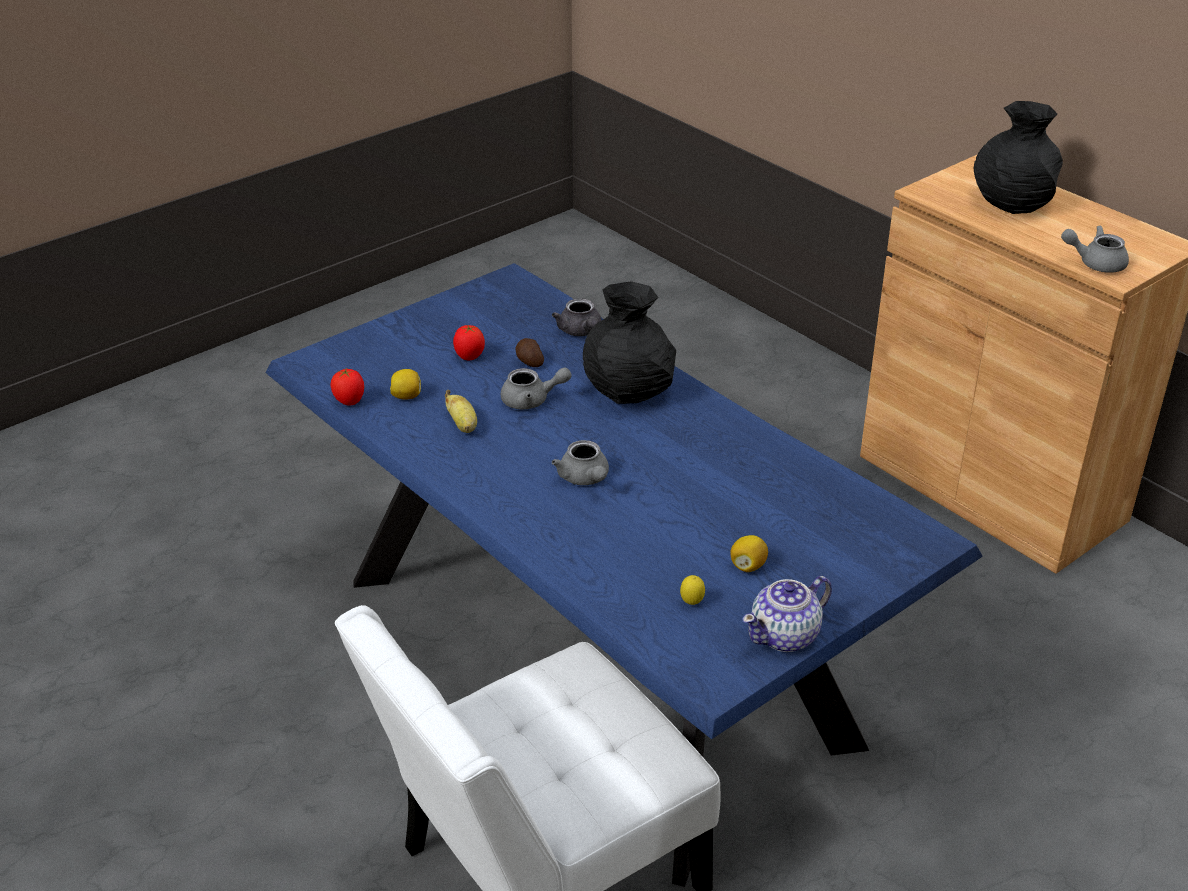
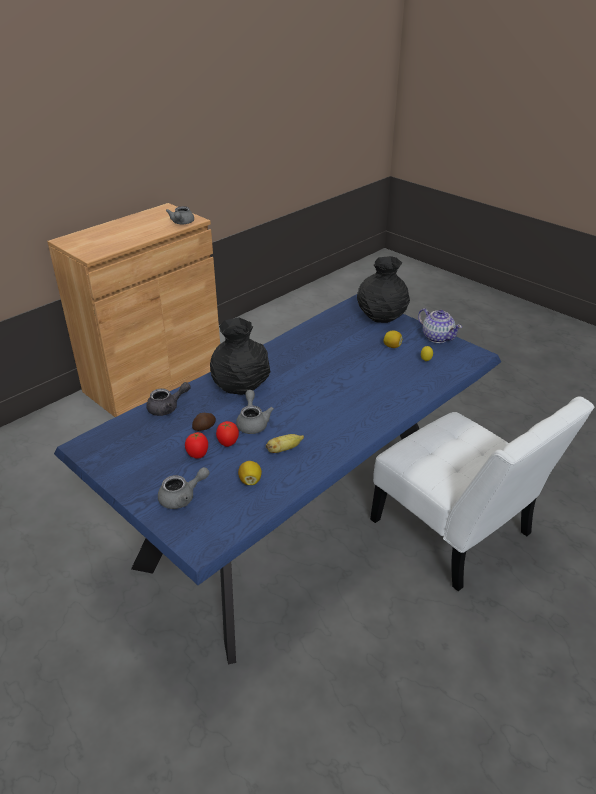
camera: 95 degrees left, 0 degrees up
tomato [330,369,364,405] -> tomato moved to [216,421,239,447]
grey teapot [552,440,609,485] -> grey teapot moved to [158,467,210,509]
black vase [974,101,1063,214] -> black vase moved to [357,256,410,323]

